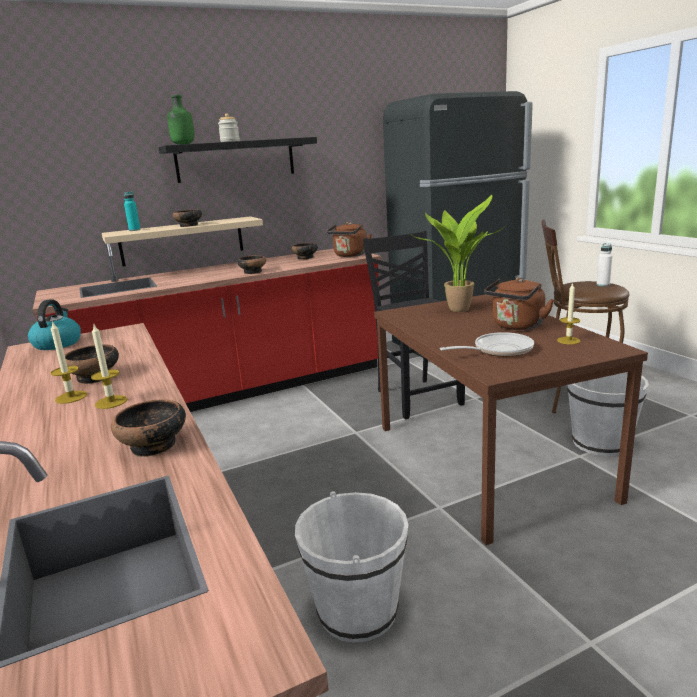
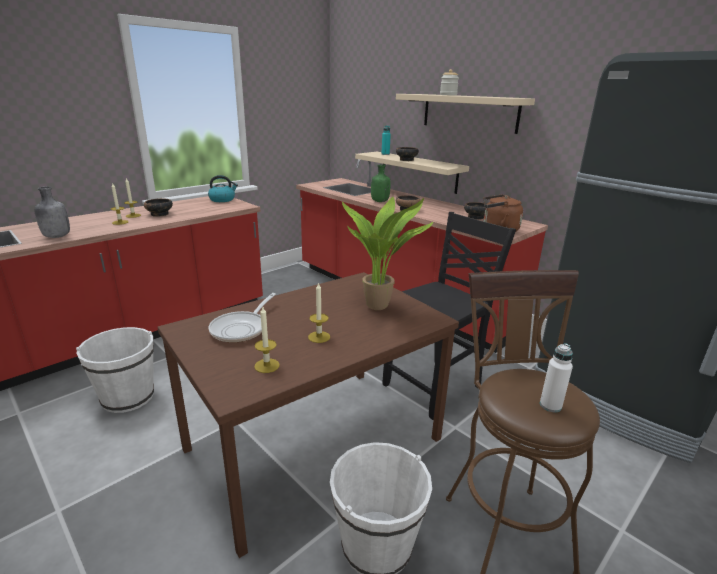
camera: 70 degrees right, 5 degrees up
bowl [111,399,186,457] -> grey bottle [34,186,70,238]
black shelf [159,137,317,183] -> beige shelf [396,94,535,134]
green bottle [167,95,194,145] -> green bottle moved to [371,164,390,202]
frying pan [440,332,534,357] -> frying pan turned 60 degrees clockwise [209,293,276,343]
brown kettle [485,278,554,330] -> candle [308,282,330,343]

